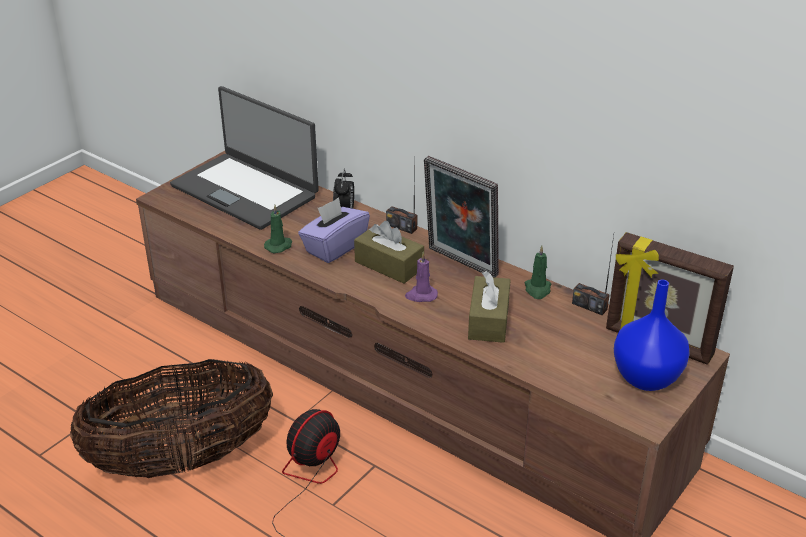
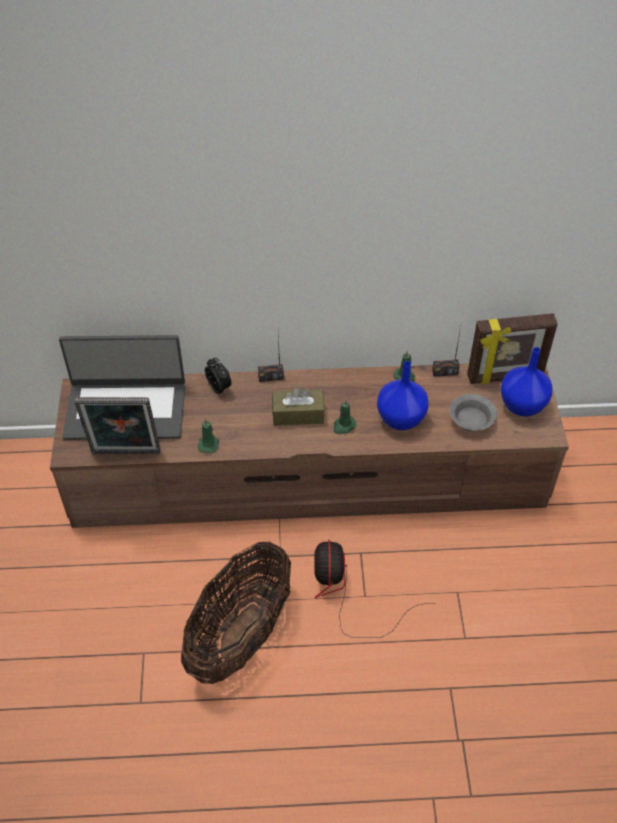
camera: 40 degrees left, 15 degrees up
purple tissue box [298,197,370,263] -> none
purple candle [405,252,438,302] -> green candle [334,399,357,434]
picture frame [424,156,499,278] -> picture frame moved to [75,397,161,454]
brown tissue box [468,271,511,343] -> blue vase [377,361,429,430]
none -> grey bowl [449,394,497,431]

